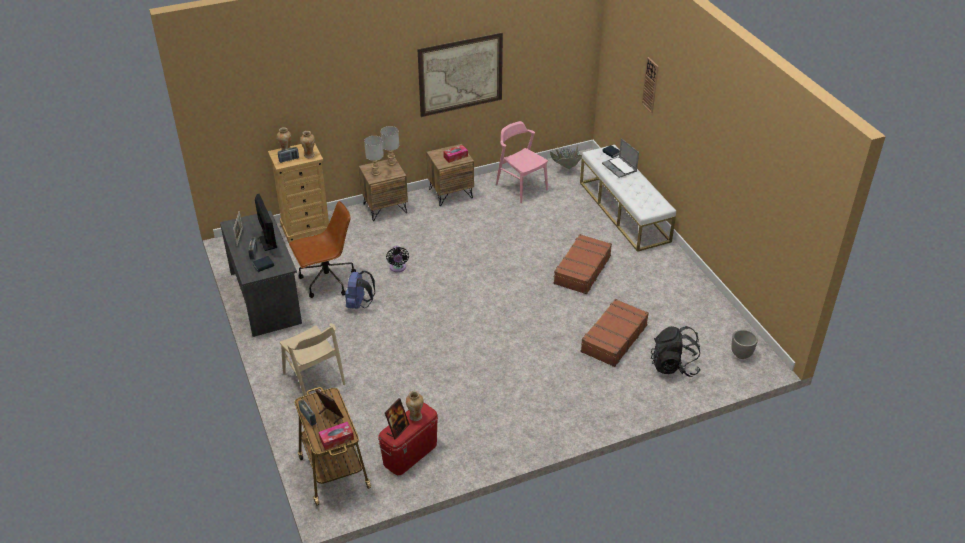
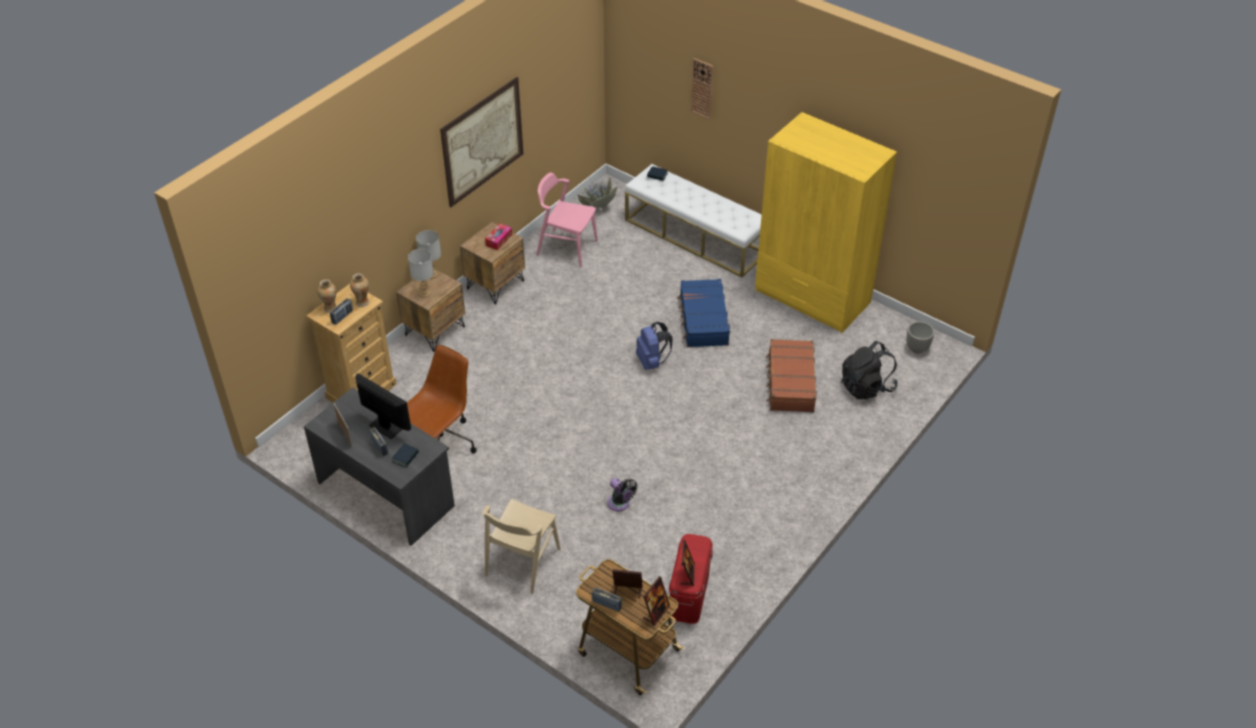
camera: 30 degrees left, 5 degrees up
beige chair [280,323,345,401] -> beige chair turned 90 degrees clockwise [483,499,560,594]
tissue box [319,422,354,450] -> picture frame [643,576,670,626]
blue backpack [345,271,375,309] -> blue backpack moved to [636,322,673,370]
black fan [386,245,409,272] -> black fan moved to [607,478,637,511]
vase [406,391,423,421] -> none
brown suitcase [553,234,612,294] -> blue suitcase [678,279,730,347]
laptop [602,138,639,178] -> none
none -> yellow wardrobe [755,112,897,333]

